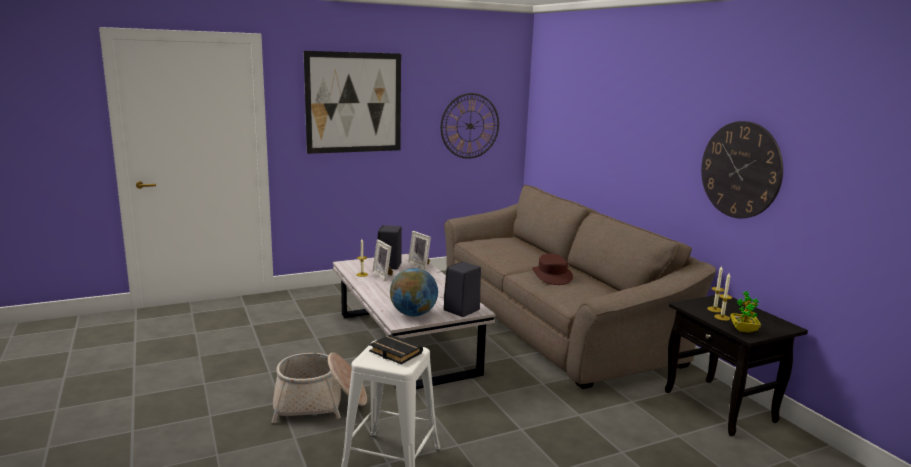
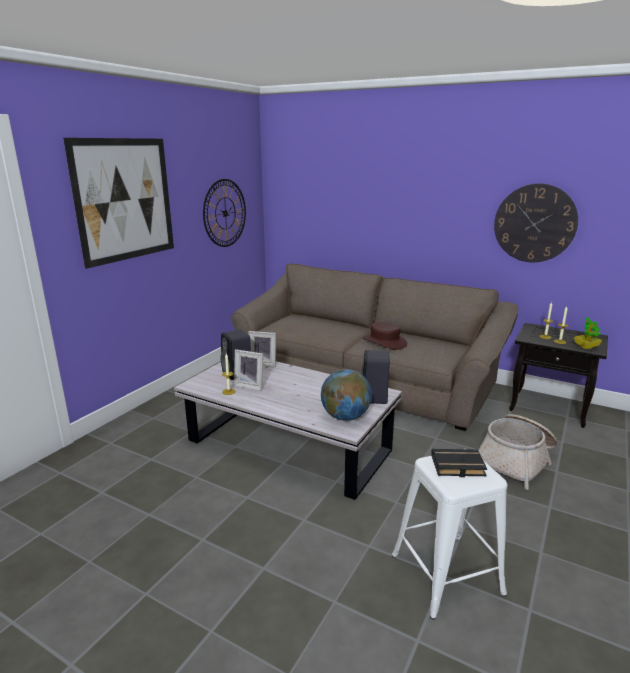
camera: 35 degrees left, 5 degrees up
basket [272,353,367,423] -> basket moved to [478,414,557,490]

